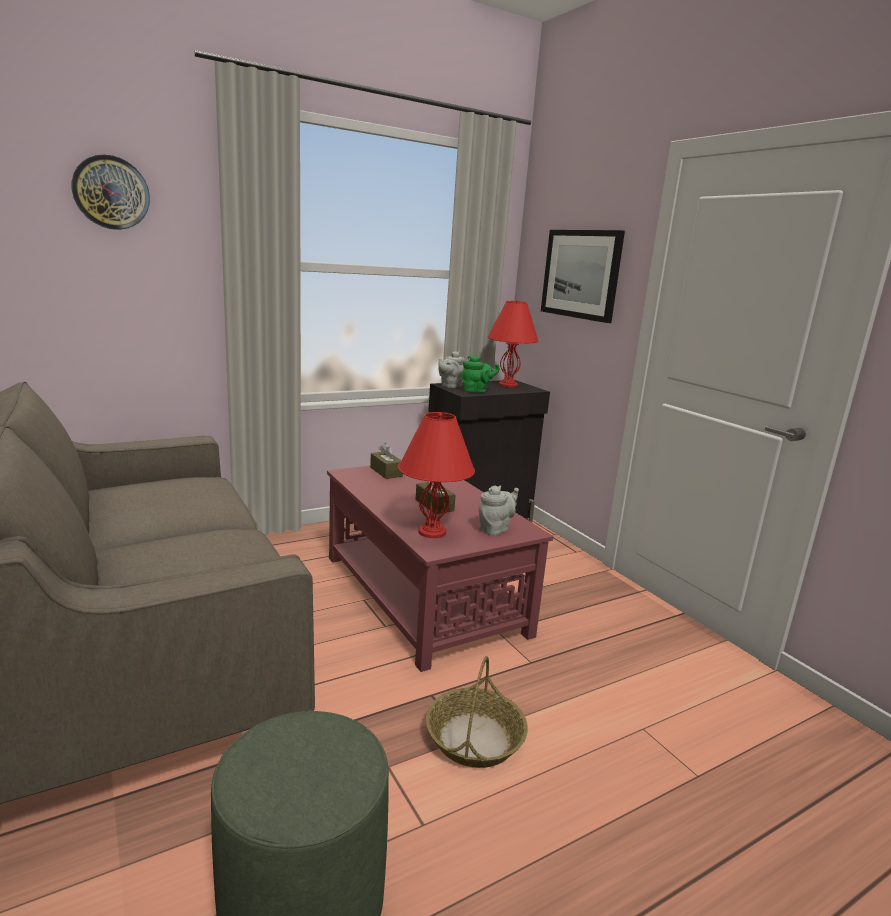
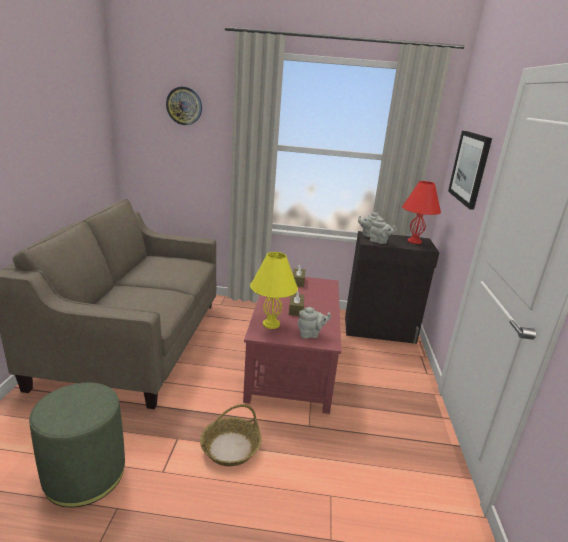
camera: 35 degrees right, 5 degrees up
red table lamp [398,412,475,538] -> yellow table lamp [250,252,298,329]
green teapot [461,356,500,393] -> grey teapot [370,217,397,244]

